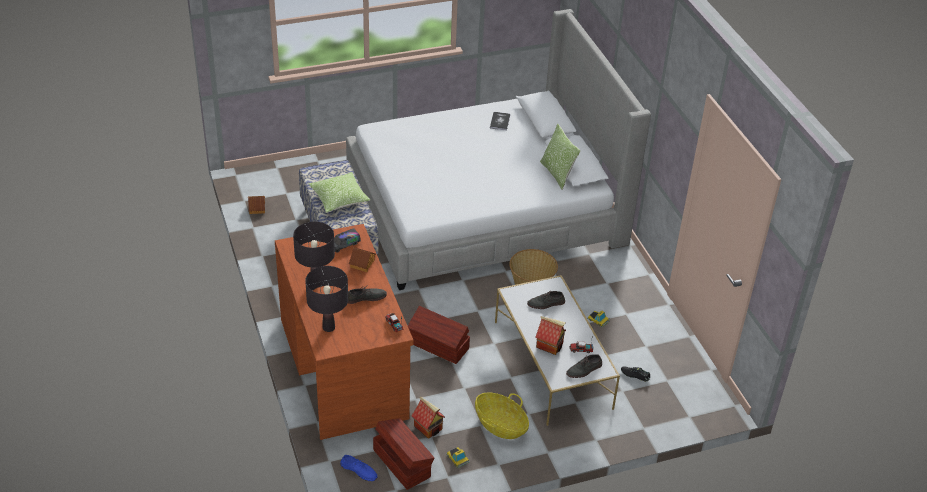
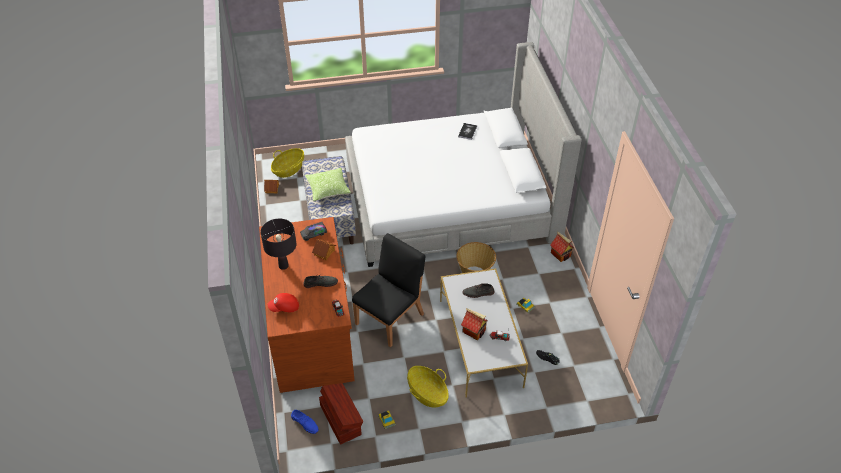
camera: 10 degrees right, 5 degrees up
black table lamp [305,266,348,332] -> red cap [267,293,299,312]
brown storage box [408,306,470,364] -> black chair [352,233,425,347]
toy house [412,396,445,439] -> toy house moved to [550,232,574,262]
pillow [540,124,580,190] -> none
grey shoe [566,354,602,378] -> none
none -> basket [271,148,304,178]

